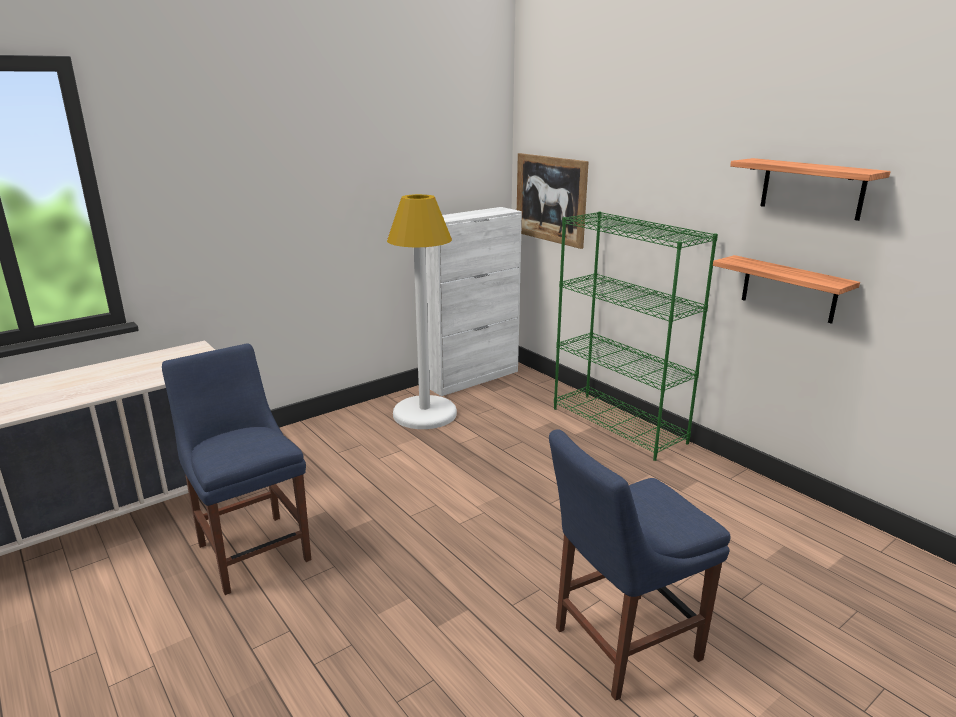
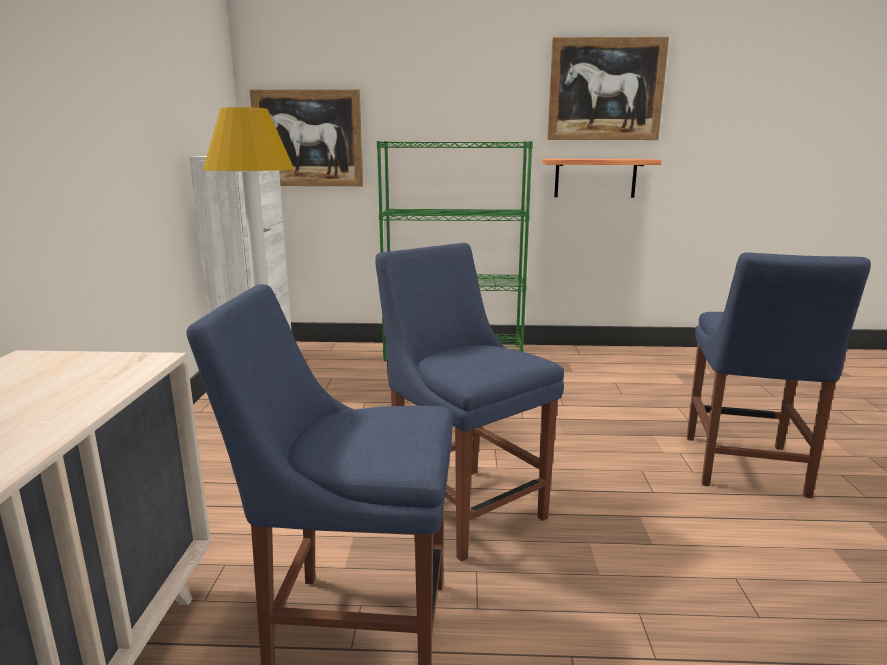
camera: 50 degrees left, 5 degrees down
shelf [730,158,891,221] -> picture [547,37,669,140]
none -> blue chair [375,243,564,562]

